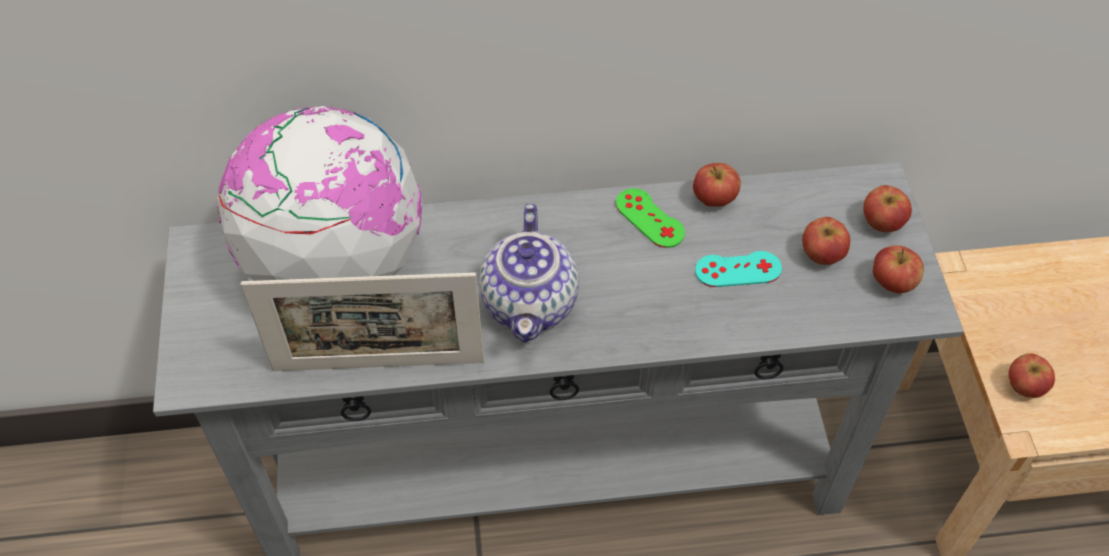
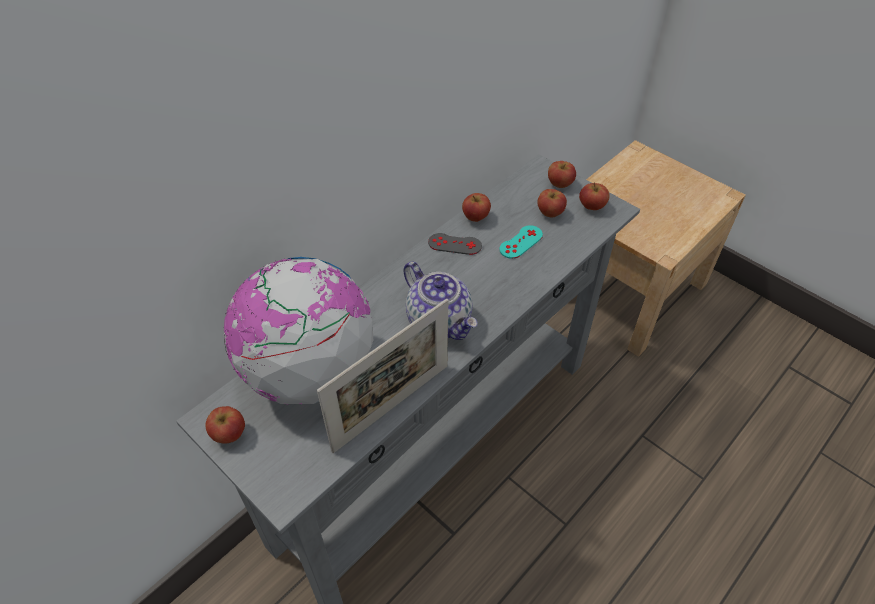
camera: 40 degrees left, 5 degrees down
green game controller [616,188,685,248] -> grey game controller [428,233,482,255]
apple [1008,353,1055,398] -> apple moved to [206,406,245,444]

